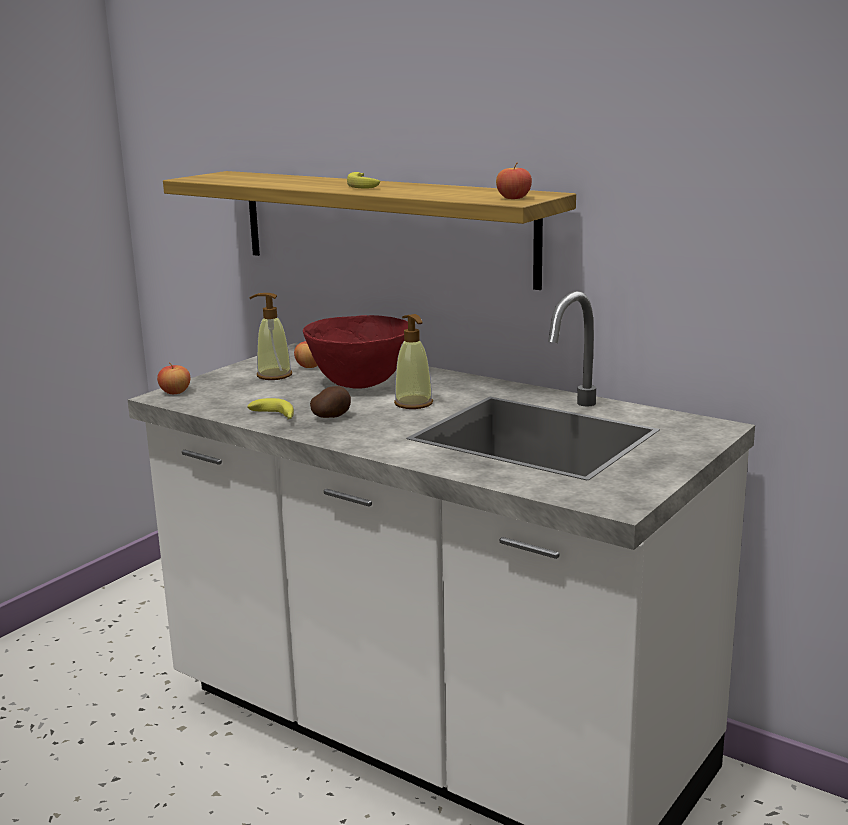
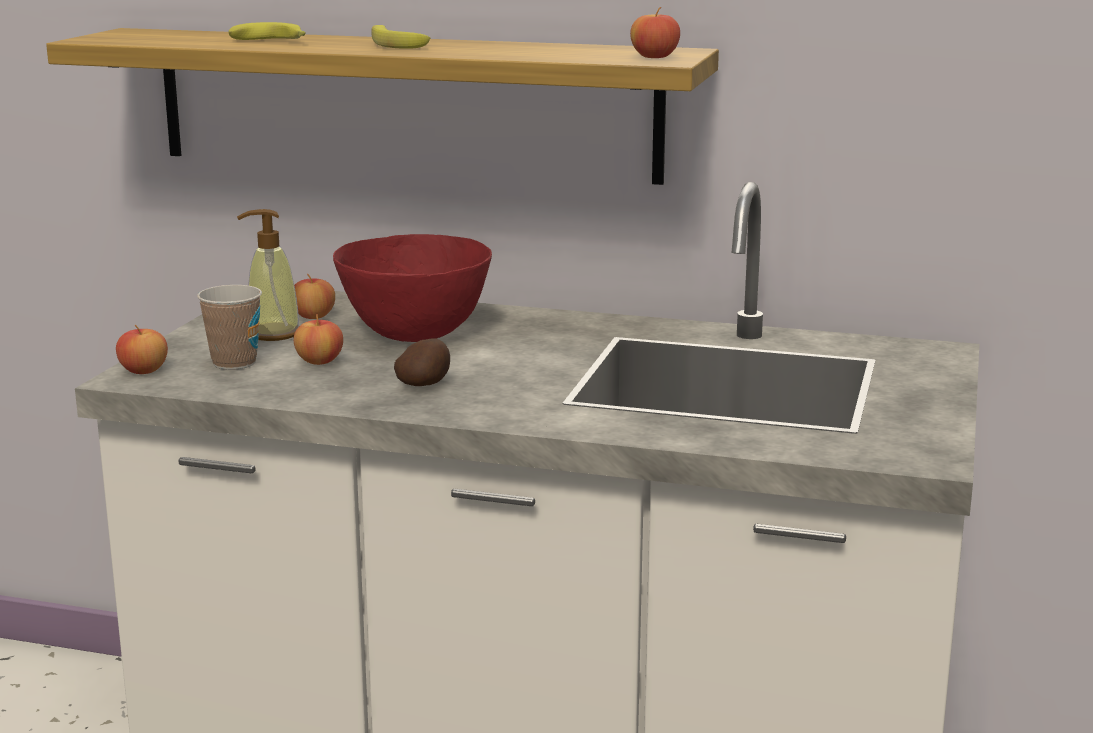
camera: 20 degrees left, 0 degrees up
banana [247,398,294,419] -> banana moved to [229,22,306,40]
soap dispenser [394,314,433,409] -> none
none -> cup [197,285,262,370]
none -> apple [294,314,343,365]

